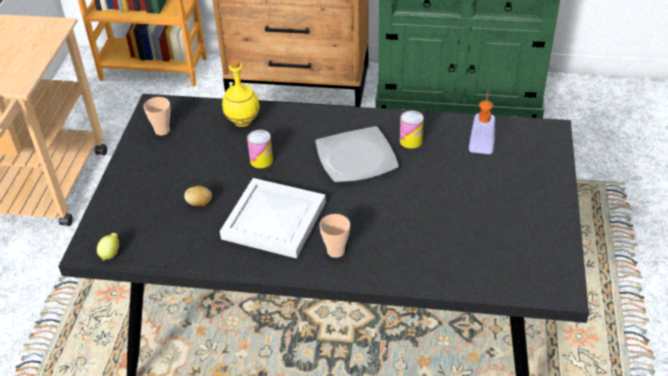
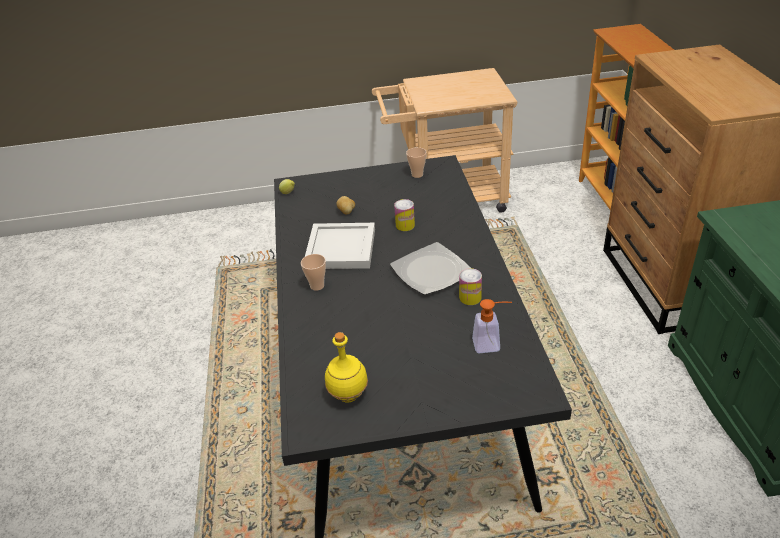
camera: 75 degrees right, 5 degrees down
yellow bottle [222,60,260,127] -> yellow bottle moved to [325,332,368,403]

